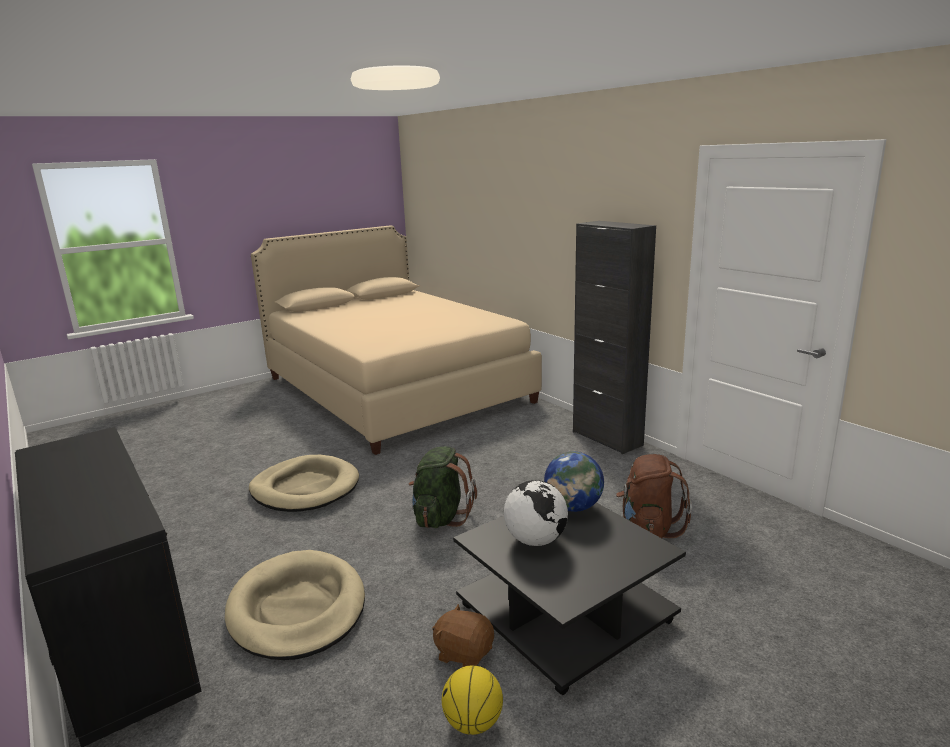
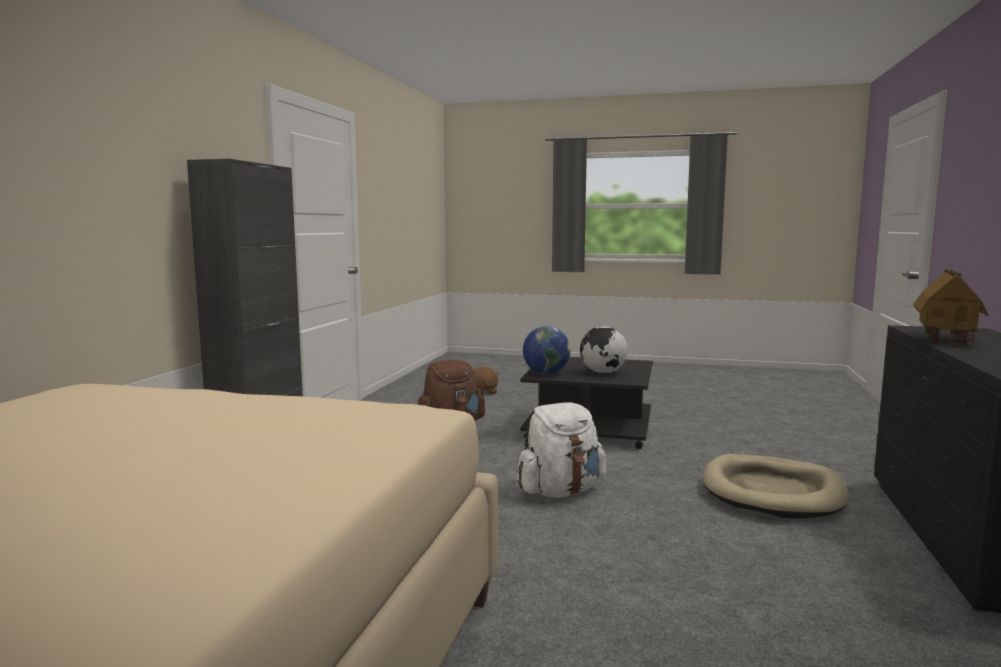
camera: 130 degrees left, 10 degrees down
beige dog bed [249,455,359,512] -> none
green backpack [409,446,477,528] -> white backpack [516,402,606,498]
brown plush toy [432,604,494,667] -> brown plush toy moved to [473,367,500,394]
basketball [442,665,503,735] -> none
none -> toy house [913,270,988,348]

